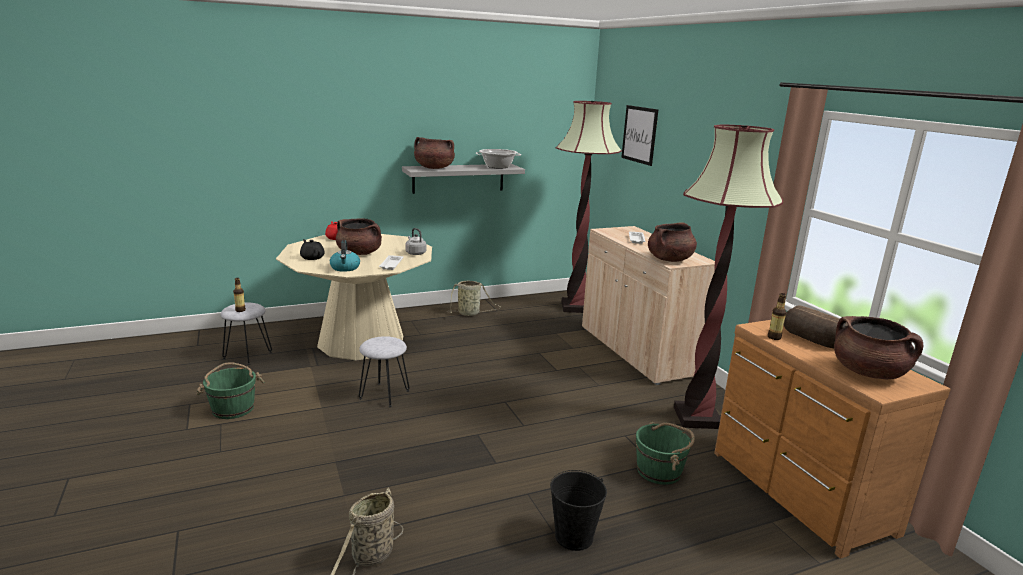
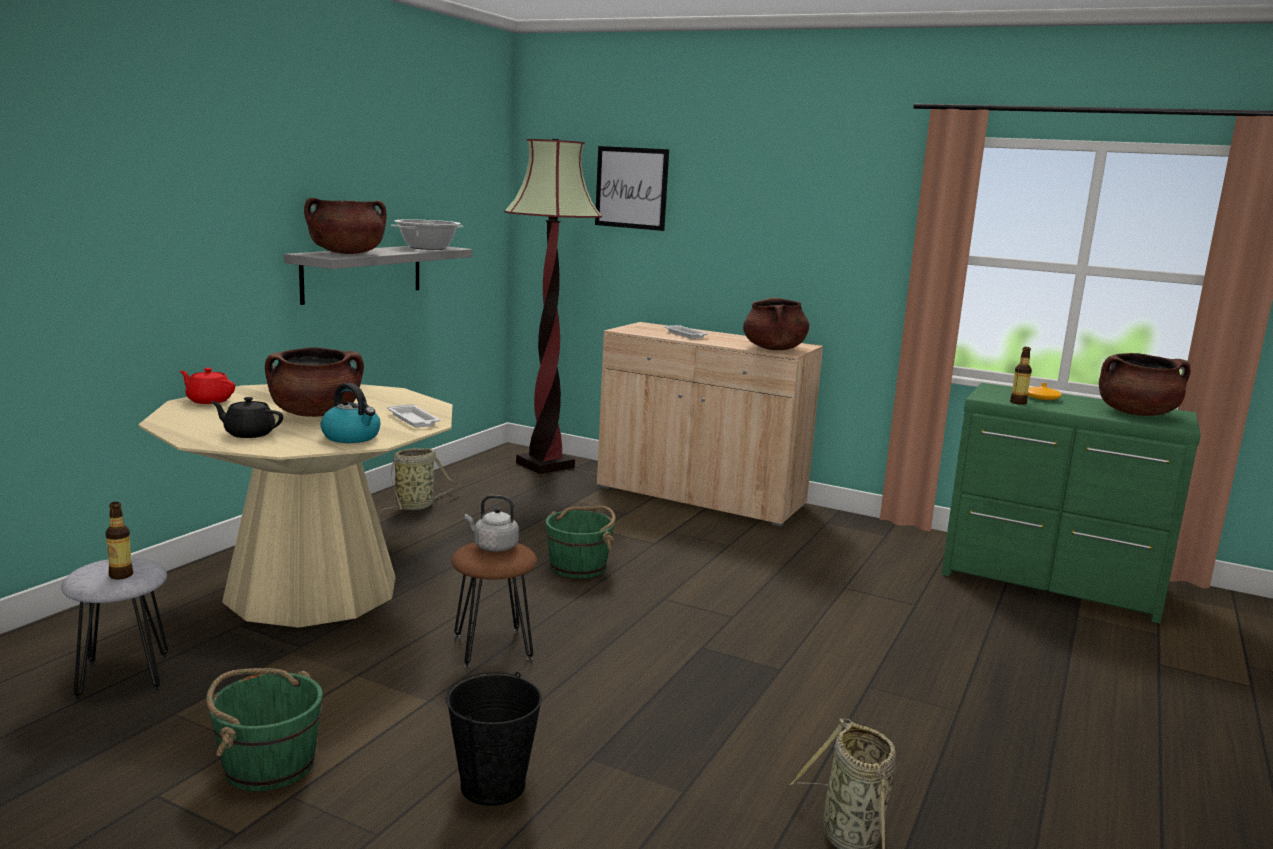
camera: 40 degrees left, 5 degrees down
grey stool [359,336,410,407] -> brown stool [451,542,537,667]
grey kettle [405,228,427,255] -> grey kettle moved to [465,495,519,552]
black bucket [550,470,607,551] -> black bucket moved to [446,672,542,806]
green bucket [636,422,695,485] -> green bucket moved to [545,506,616,579]
floor lamp [674,125,783,429] -> none
brown dresser [714,320,951,558] -> green dresser [941,383,1201,624]
bread [784,305,848,348] -> orange vase [1027,383,1062,400]

